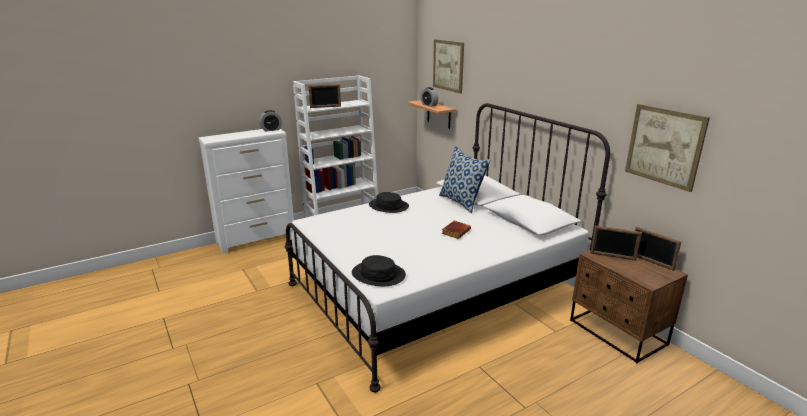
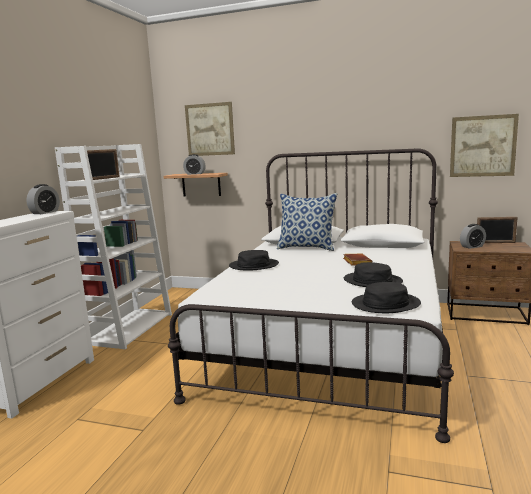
camera: 40 degrees left, 10 degrees down
picture frame [590,225,642,261] -> alarm clock [460,224,486,249]
none -> black hat [344,262,403,287]

